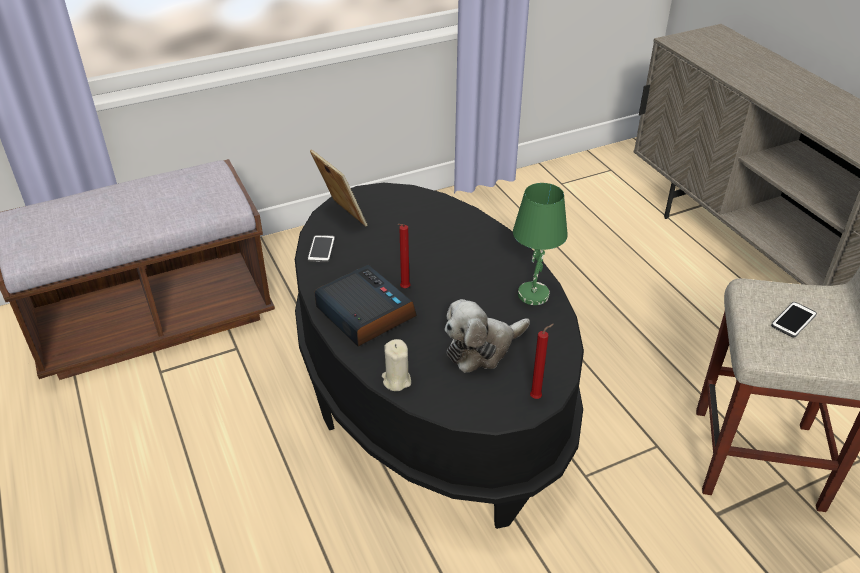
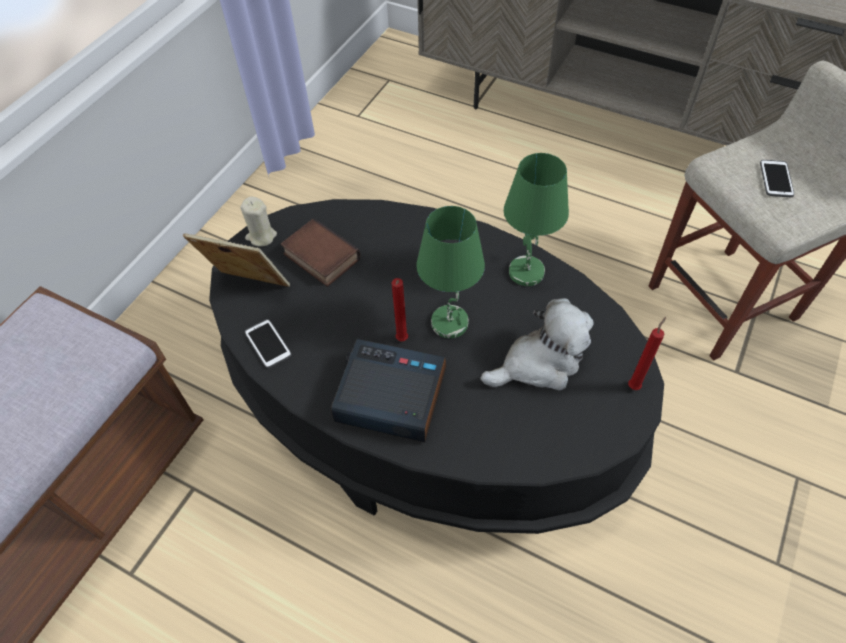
camera: 35 degrees left, 15 degrees up
beige candle [382,339,411,391] -> beige candle moved to [240,196,277,247]
plush toy [445,299,530,373] -> plush toy turned 135 degrees counterclockwise [480,298,594,390]
none -> book [281,218,361,287]
none -> green table lamp [416,206,485,338]

